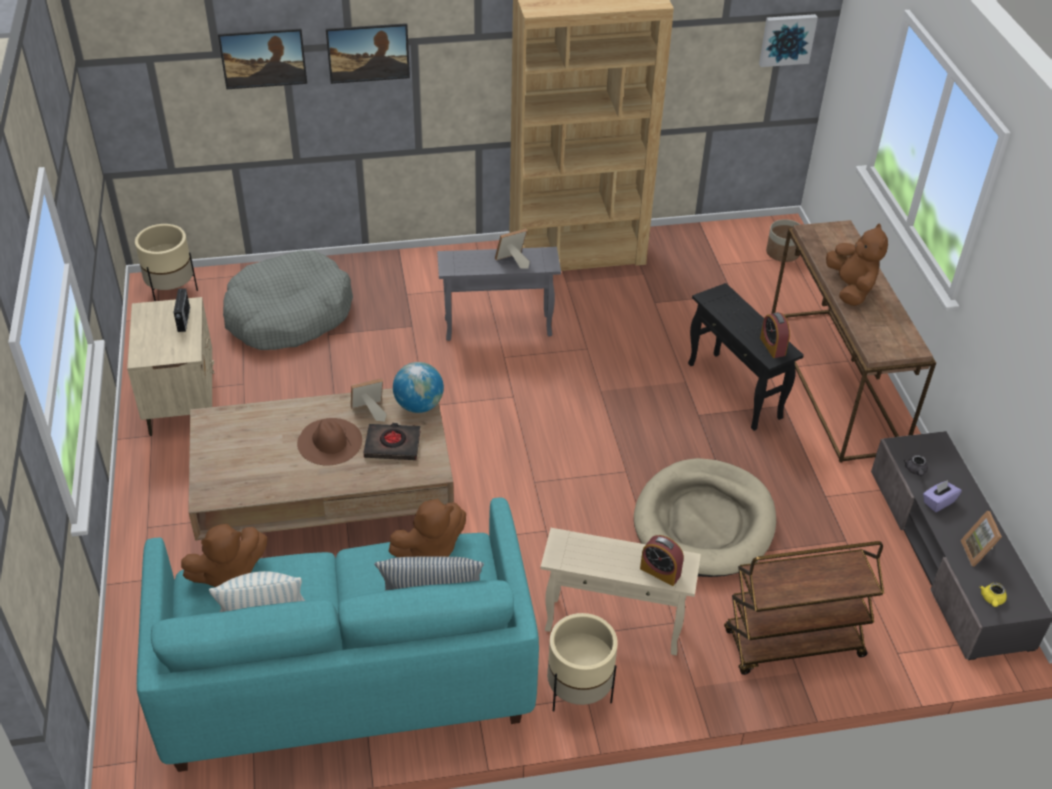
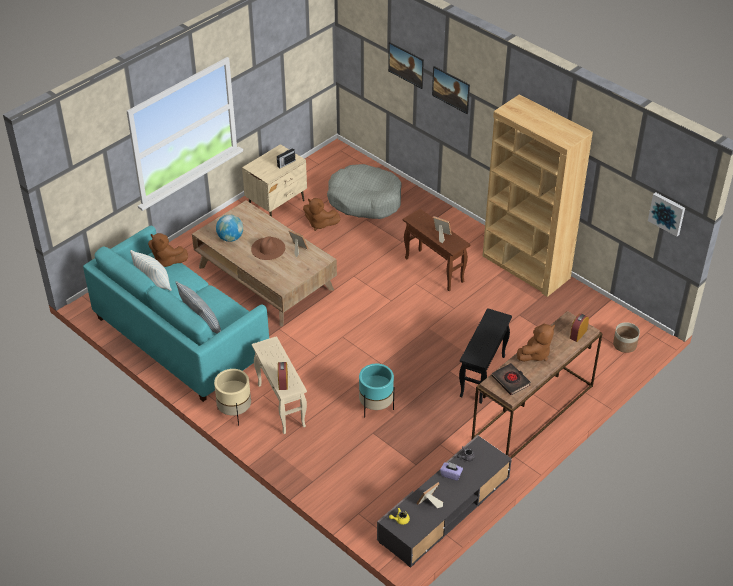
camera: 55 degrees right, 0 degrees up
beige planter [135,224,198,301] -> none
black book [363,423,420,460] -> black book moved to [492,363,531,395]
brown plush toy [388,499,466,557] -> brown plush toy moved to [303,198,341,231]
globe [393,362,444,413] -> globe moved to [216,214,243,242]
grey side table [437,247,561,341] -> brown side table [403,209,471,291]
beige dog bed [634,458,776,577] -> turquoise planter [359,364,394,418]
brown cart [724,541,884,675] -> none
alarm clock [760,312,790,358] -> alarm clock moved to [570,314,589,342]

